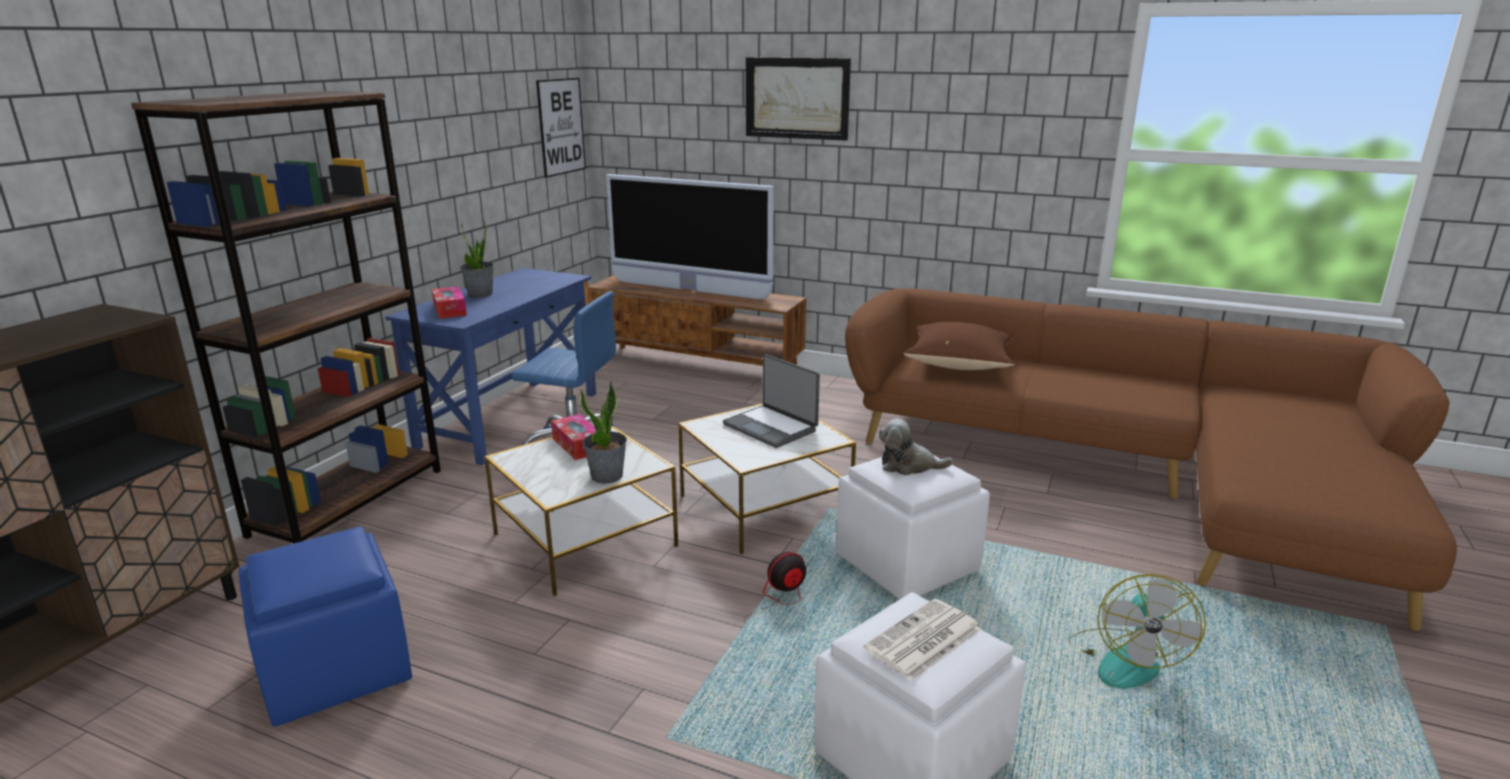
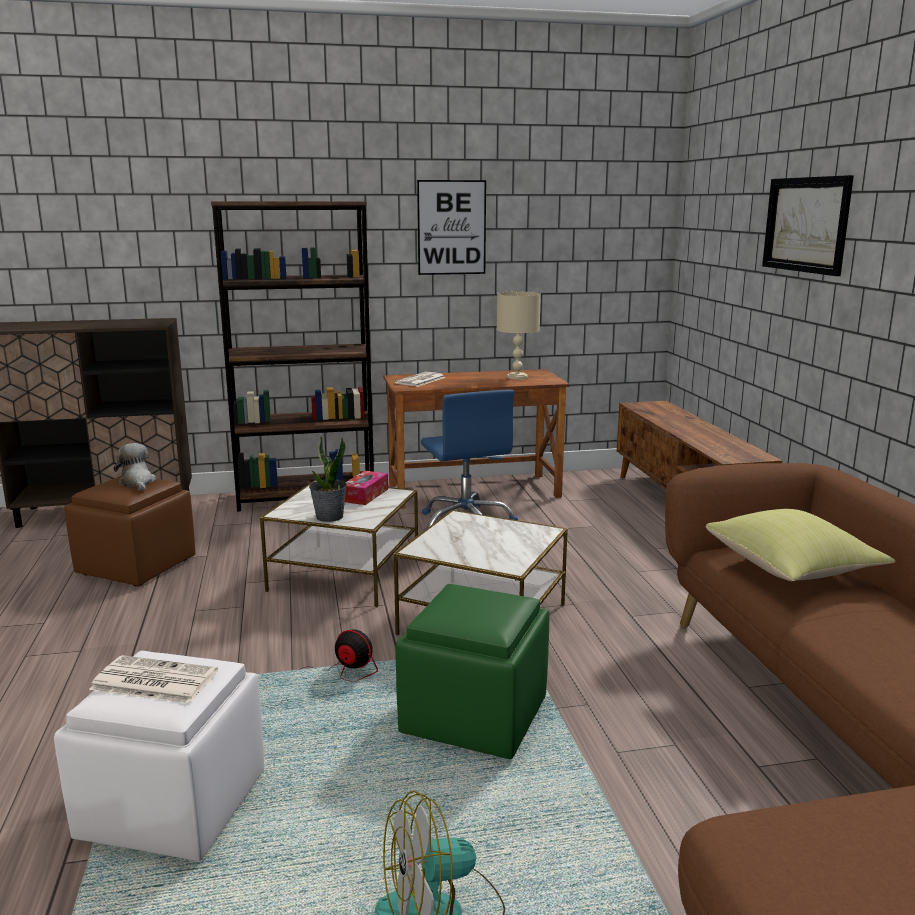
camera: 55 degrees right, 5 degrees down
blue ottoman [238,527,412,727] -> brown ottoman [64,476,196,586]
blue desk [385,268,596,465] -> brown desk [384,369,570,509]
tissue box [432,286,467,319] -> newspaper [395,372,446,387]
potted plant [460,222,494,298] -> none
picture [536,78,586,178] -> picture moved to [417,180,486,275]
television [606,174,774,300] -> none
laptop [723,354,820,448] -> none
white ottoman [837,456,990,599] -> green ottoman [396,584,549,759]
plush toy [879,418,953,475] -> plush toy moved to [114,443,156,491]
brown pillow [904,322,1015,370] -> yellow pillow [706,509,896,581]
none -> beige table lamp [497,292,541,380]

